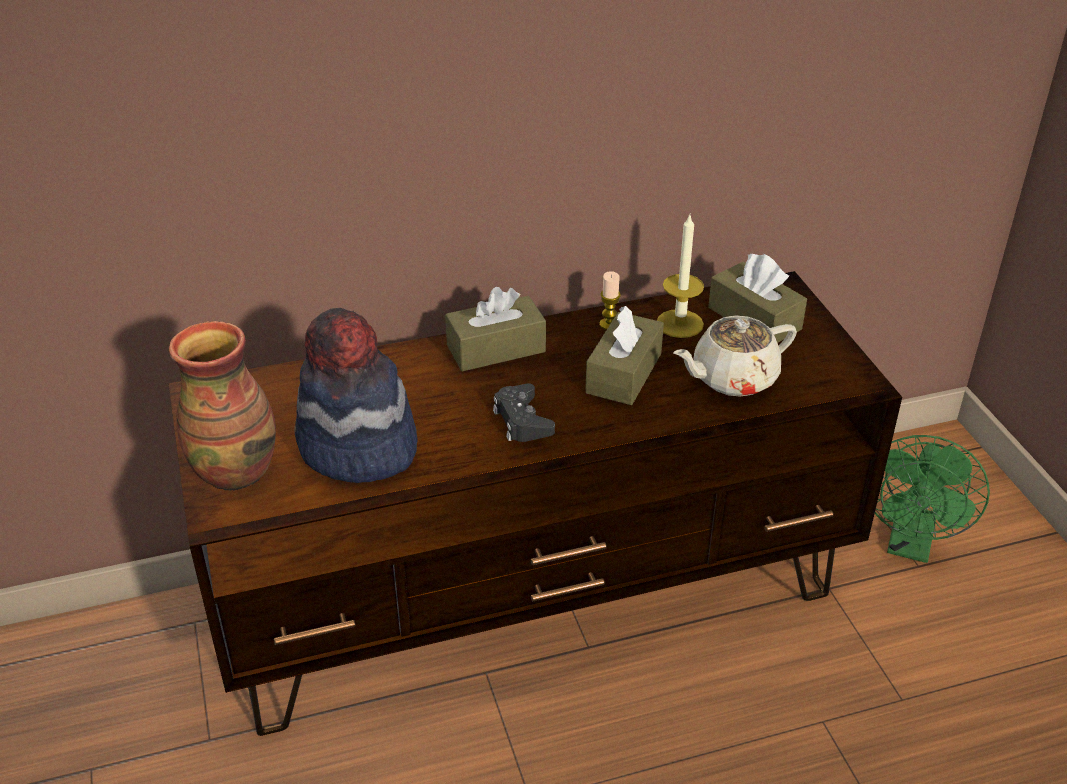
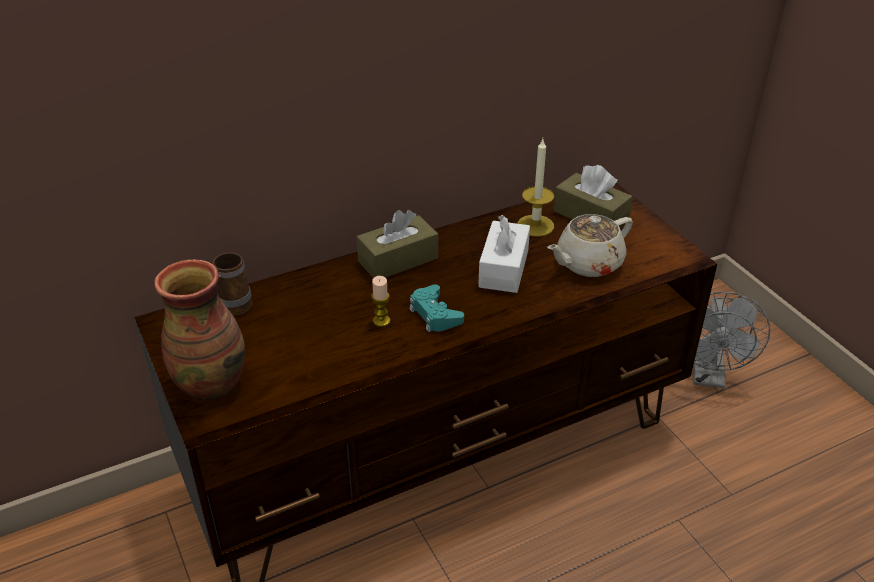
camera: 10 degrees left, 0 degrees up
hat [294,308,418,483] -> none
black game controller [493,383,555,442] -> turquoise game controller [409,284,464,332]
brown tissue box [585,306,664,405] -> white tissue box [478,215,530,293]
candle [599,271,621,330] -> candle moved to [371,276,390,327]
green fan [875,435,990,563] -> grey fan [694,292,770,388]
none -> mug [213,252,252,316]

